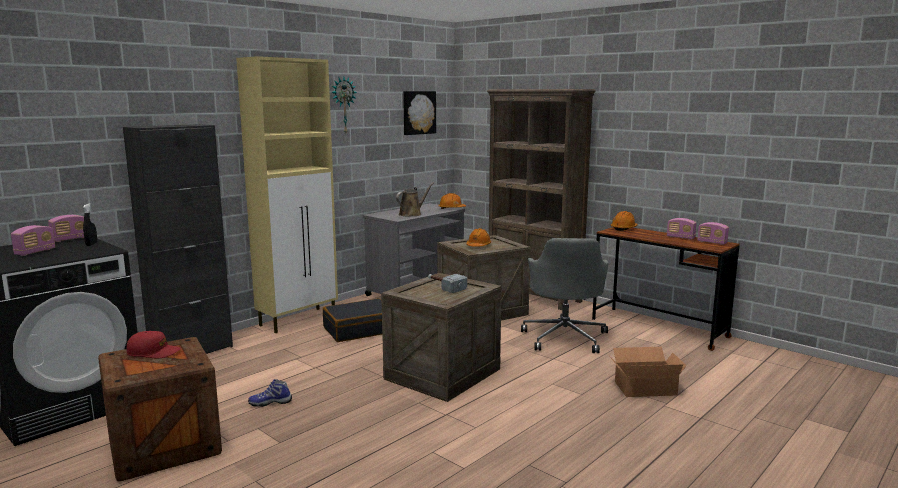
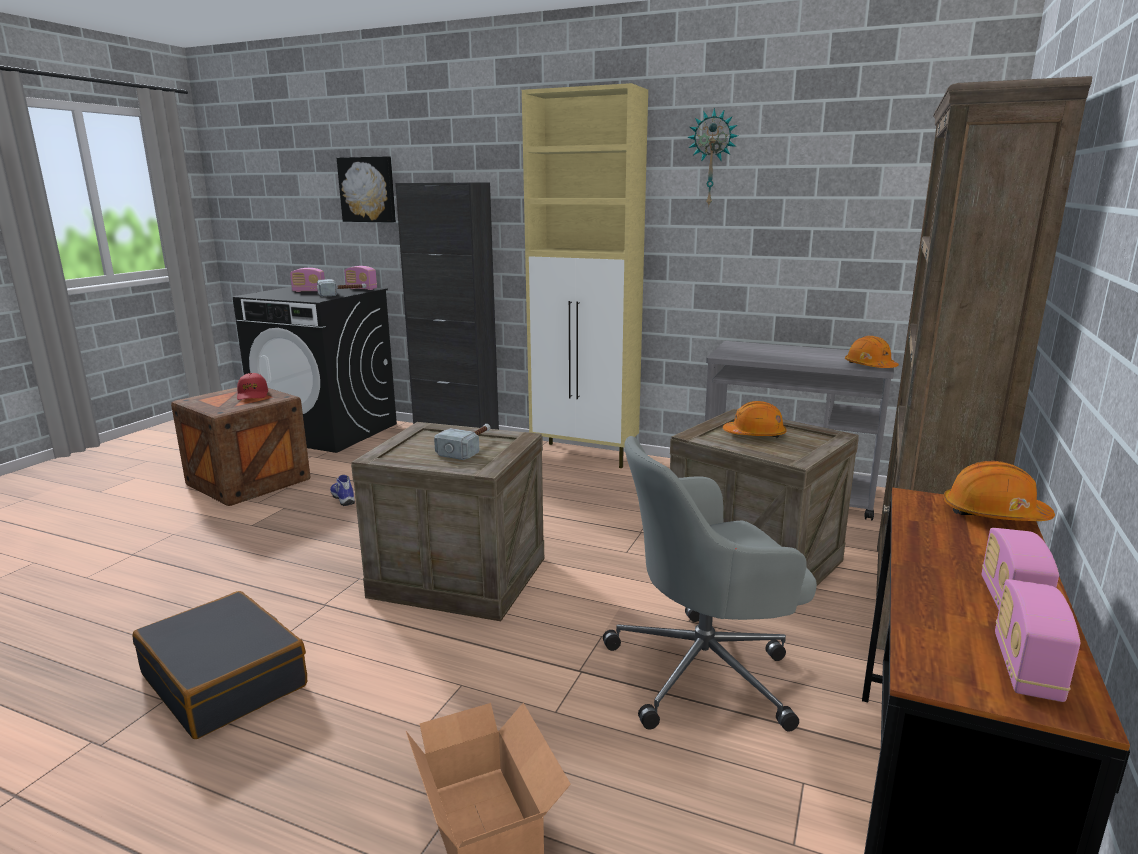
camera: 70 degrees right, 5 degrees up
black spray bottle [83,203,97,246] -> hammer [317,279,366,297]
black suitcase [323,298,382,342] -> black suitcase moved to [132,591,307,739]
brown watering can [396,183,434,216] -> none
picture [403,91,436,135] -> picture moved to [337,156,396,223]

